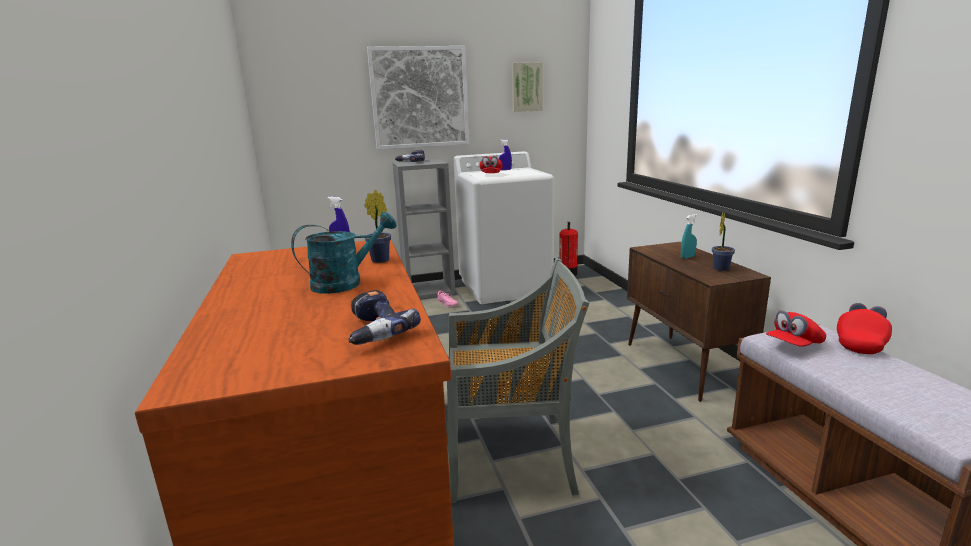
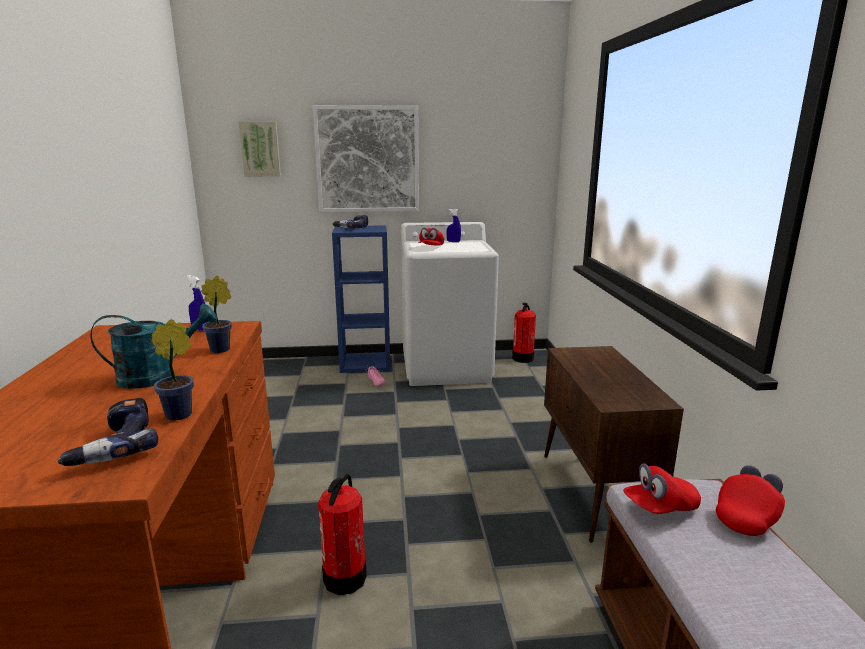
camera: 10 degrees right, 0 degrees up
grey bookcase [393,159,455,299] -> blue bookcase [332,225,391,373]
grey chair [447,258,589,503] -> fire extinguisher [318,474,367,595]
picture [512,62,543,112] -> picture moved to [238,121,281,177]
turquoise spray bottle [681,214,697,259] -> none
potted plant [712,212,735,271] -> potted plant moved to [151,319,194,420]

